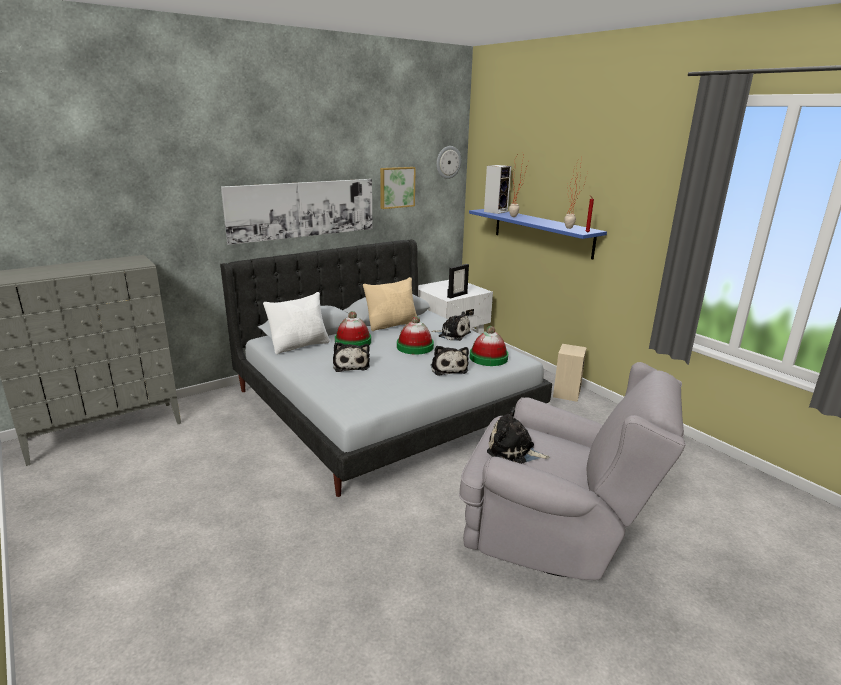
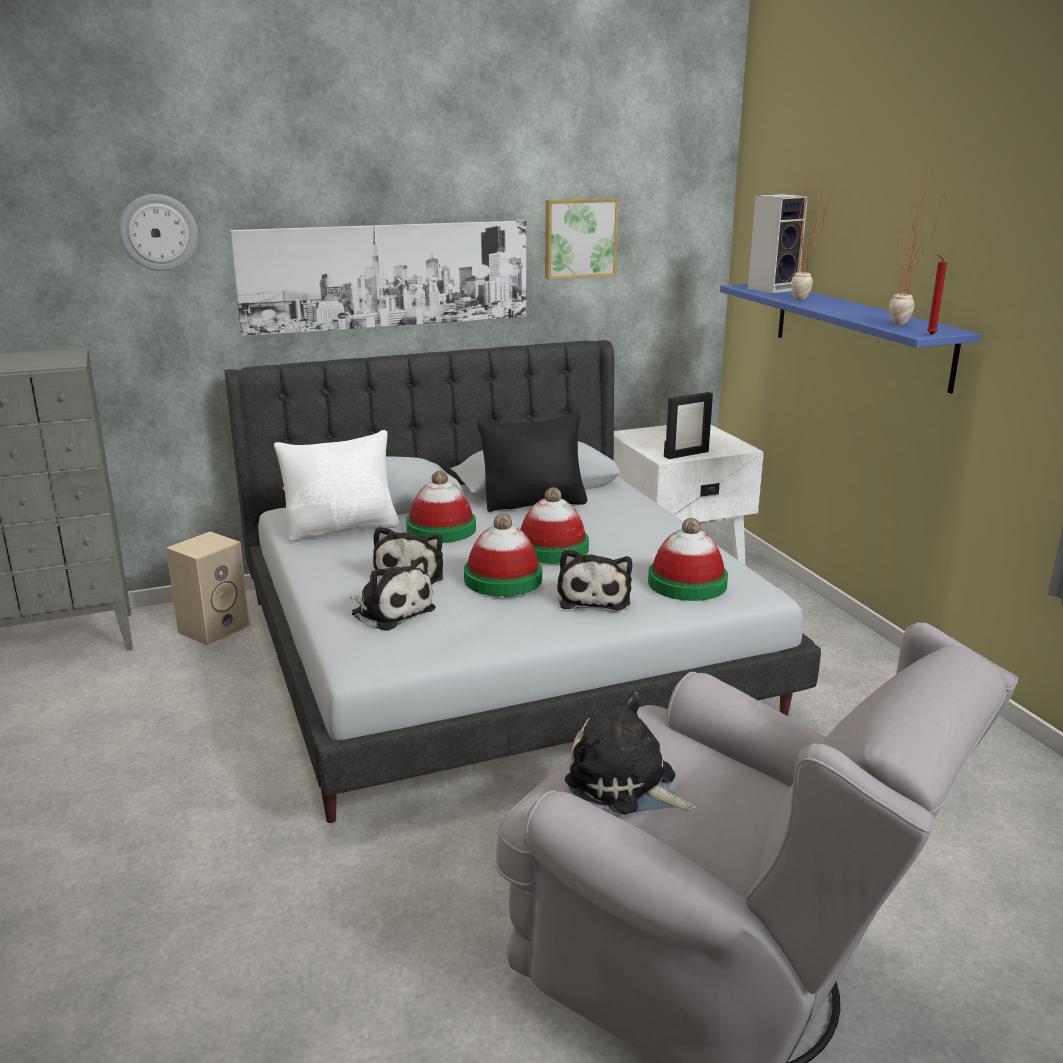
camera: 15 degrees right, 0 degrees up
beige pillow [363,277,417,331] -> black pillow [477,412,587,512]
plush toy [431,311,471,341] -> plush toy moved to [350,557,436,631]
wall clock [437,146,461,179] -> wall clock moved to [119,194,198,271]
beige speaker [553,344,587,402] -> beige speaker moved to [166,531,250,646]
none -> hat [464,514,542,597]

